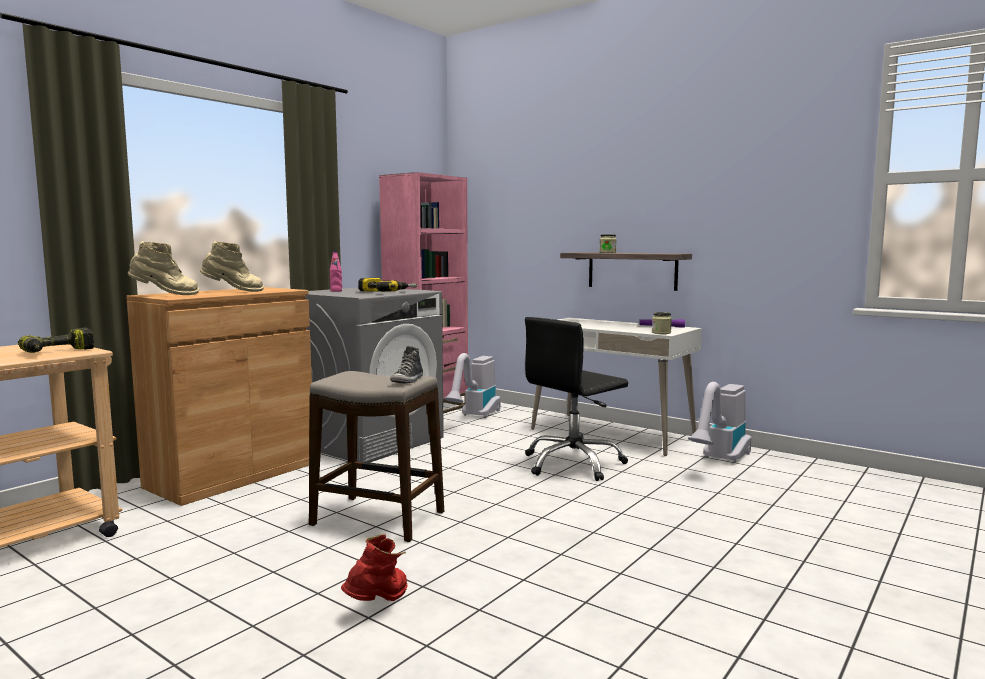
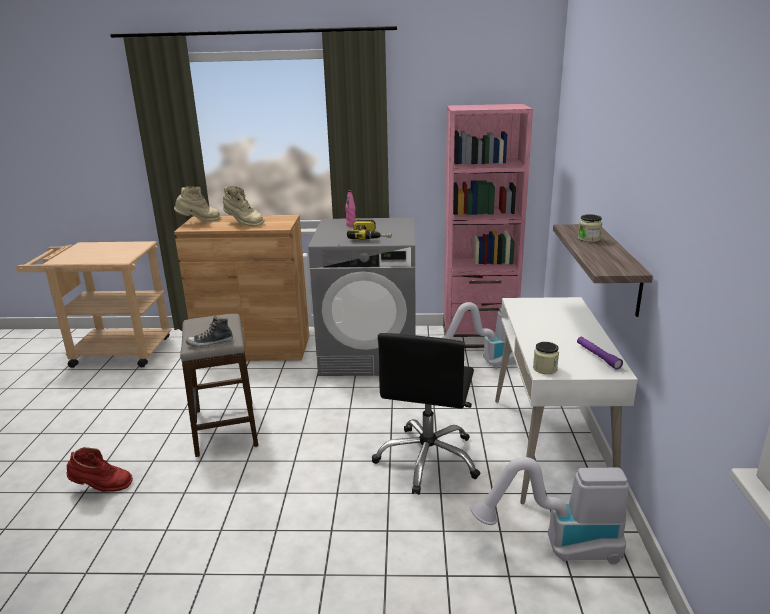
camera: 55 degrees right, 15 degrees up
power drill [18,328,94,353] -> none
beige boot [128,241,199,295] -> beige boot turned 60 degrees counterclockwise [174,186,221,221]
black office chair [525,317,628,481] -> black office chair turned 90 degrees counterclockwise [372,333,481,495]

